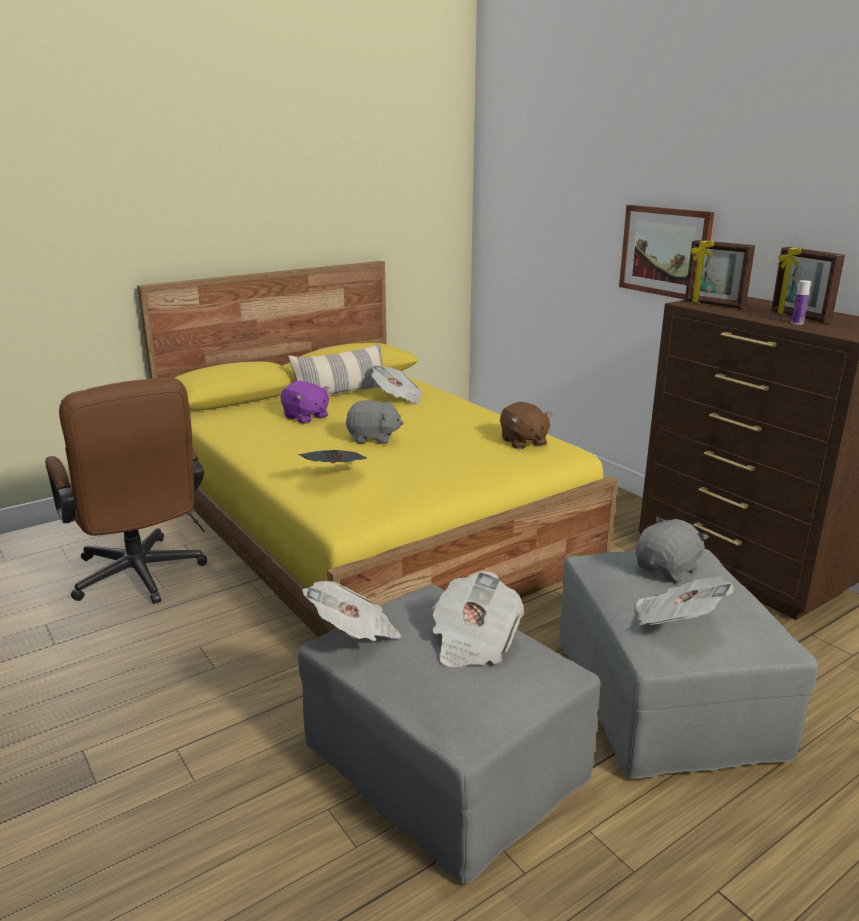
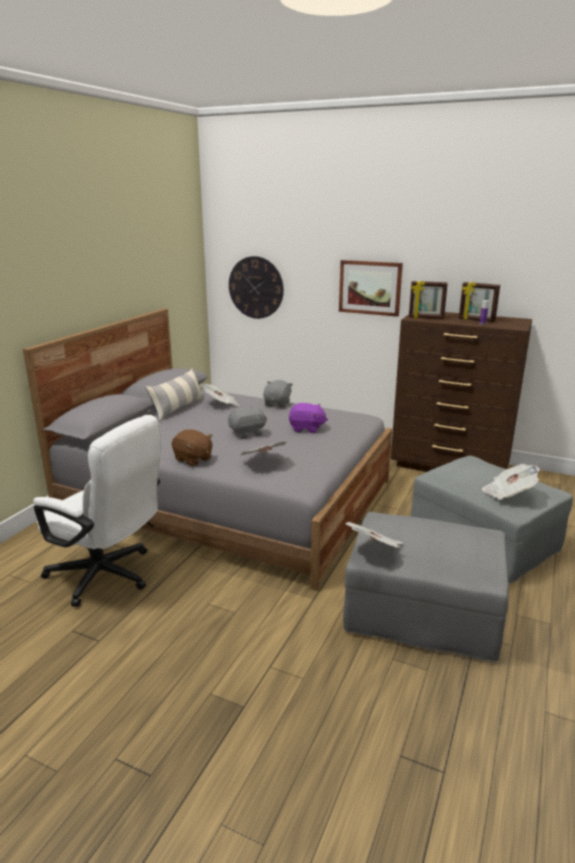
camera: 30 degrees left, 0 degrees up
brown office chair [45,377,207,604] -> white office chair [33,415,161,607]
yellow bed [137,261,618,637] -> grey bed [23,309,392,591]
purple plush toy [280,381,329,424] -> purple plush toy moved to [289,403,328,433]
newspaper [432,571,524,667] -> none
brown plush toy [500,402,553,449] -> brown plush toy moved to [172,429,213,466]
grey plush toy [636,517,709,583] -> grey plush toy moved to [263,380,293,407]
none -> wall clock [229,256,284,319]

